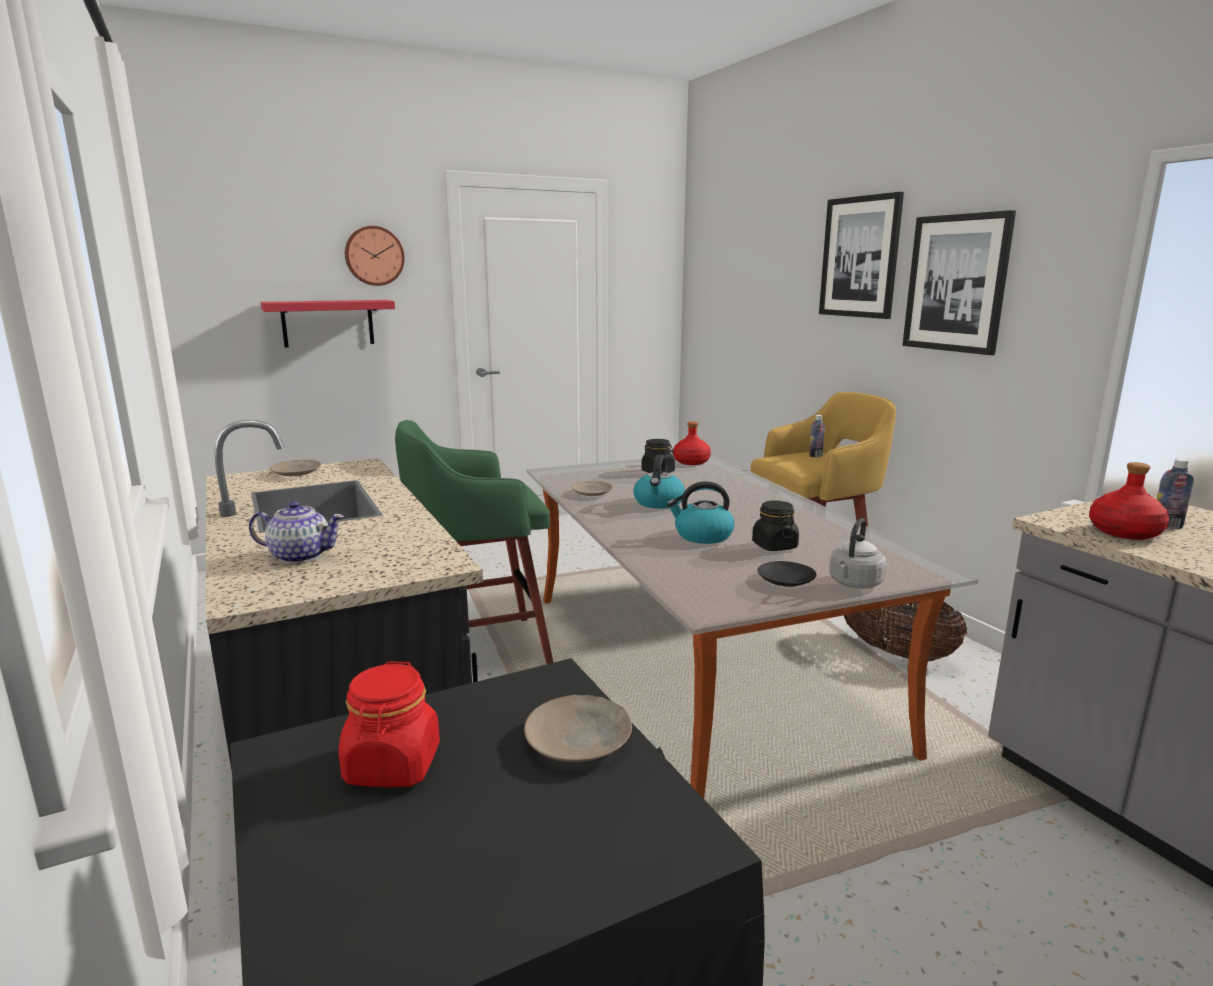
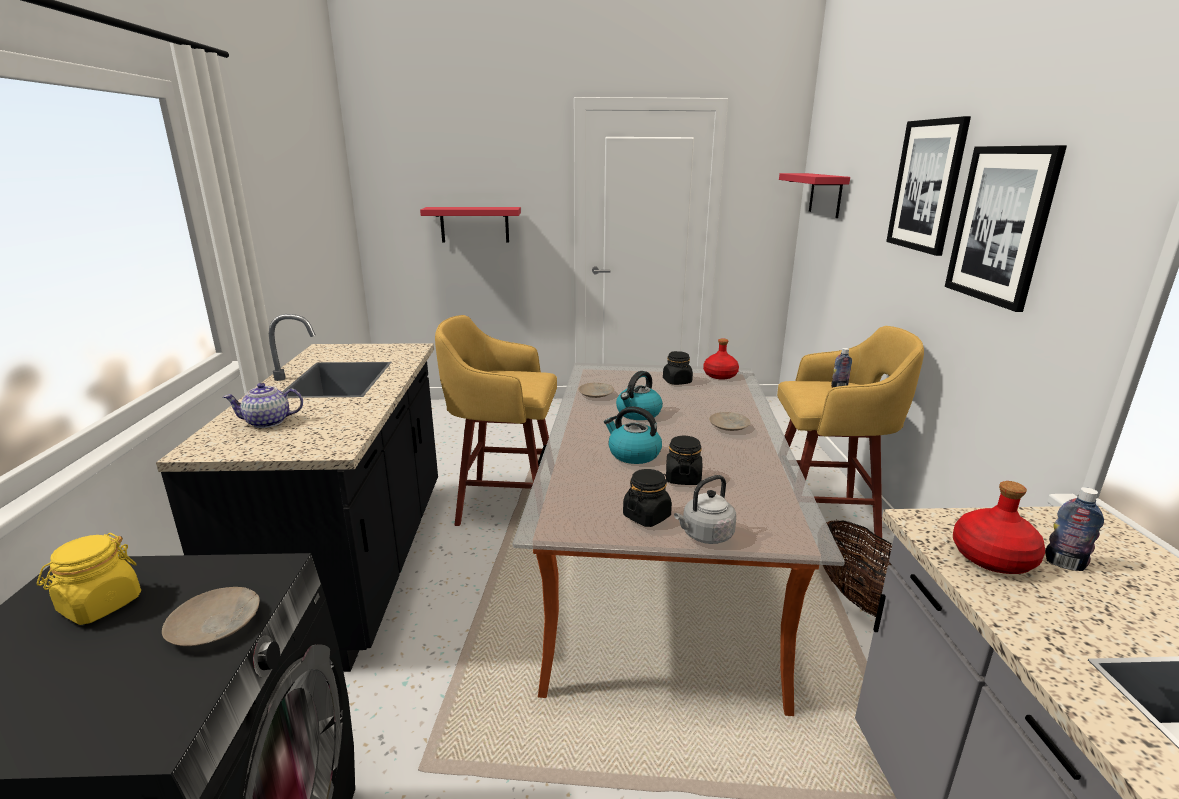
camera: 25 degrees right, 5 degrees up
teapot [249,501,344,564] -> teapot turned 135 degrees clockwise [223,383,303,428]
beige plate [270,460,321,476] -> beige plate moved to [709,412,750,431]
red jar [339,661,440,787] -> yellow jar [37,533,141,625]
wall clock [345,226,405,286] -> none
green stool [395,420,553,664] -> yellow stool [435,315,557,526]
black plate [757,561,816,587] -> black jar [623,469,672,527]
none -> red shelf [779,173,850,218]

